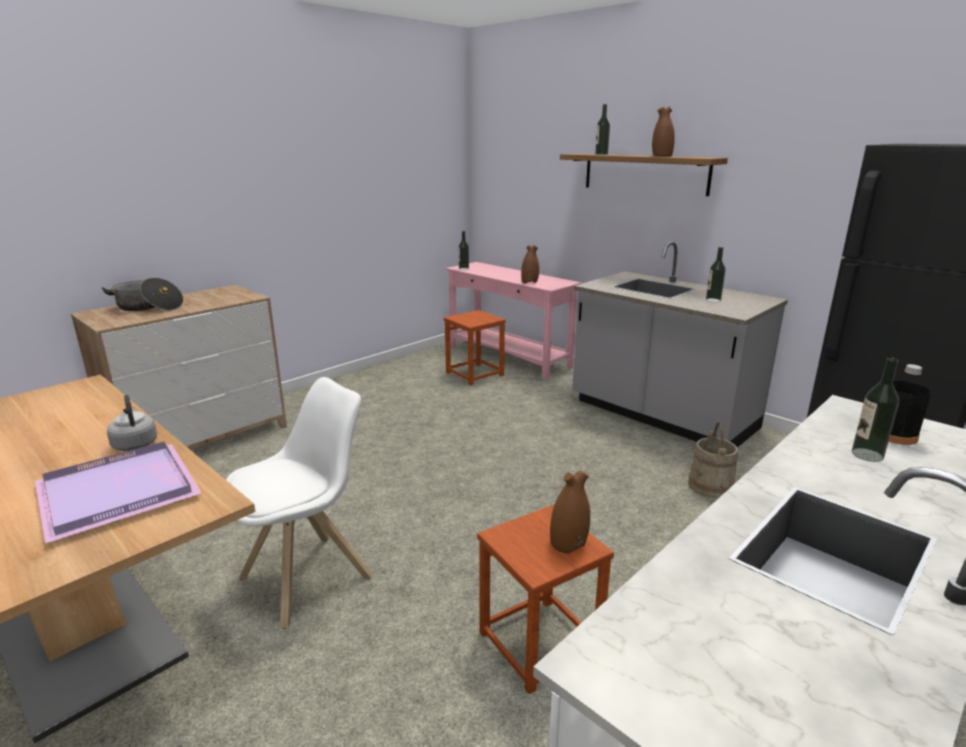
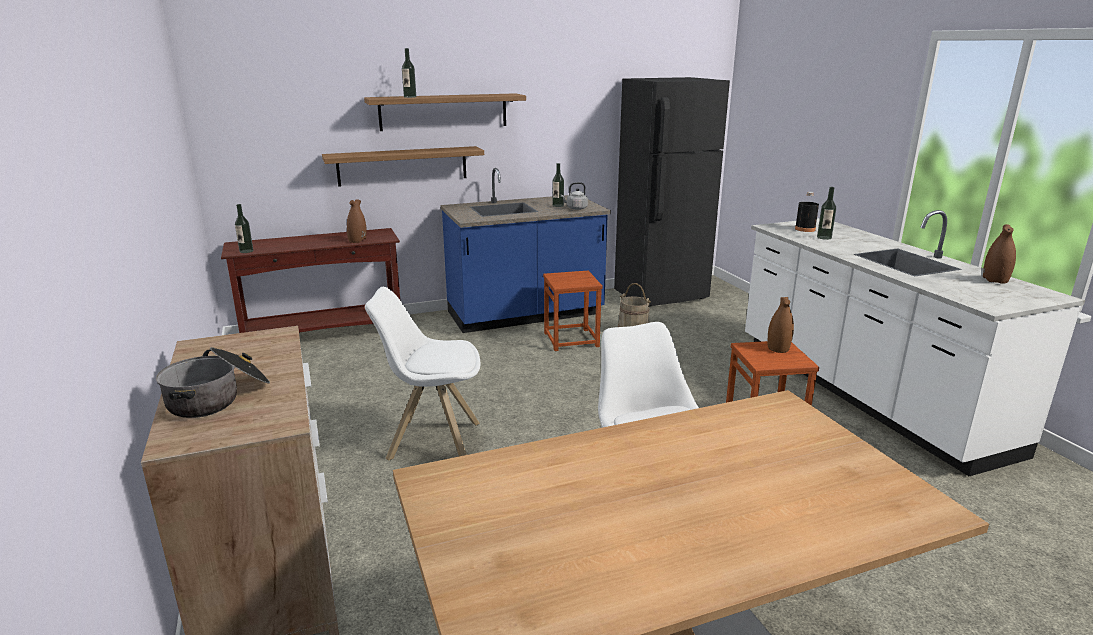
camera: 65 degrees left, 0 degrees up
purple tray [35,442,202,544] -> none
grey kettle [107,395,157,451] -> grey kettle moved to [561,182,588,210]
brown stool [444,310,506,385] -> brown stool moved to [543,270,603,351]
pink console table [445,262,582,380] -> brown console table [221,228,400,333]
grey counter [572,242,788,447] -> blue counter [440,168,611,333]
brown vase [652,107,675,156] -> brown vase moved to [983,224,1016,284]
none -> shelf [322,146,484,187]
none -> white chair [365,287,480,461]

